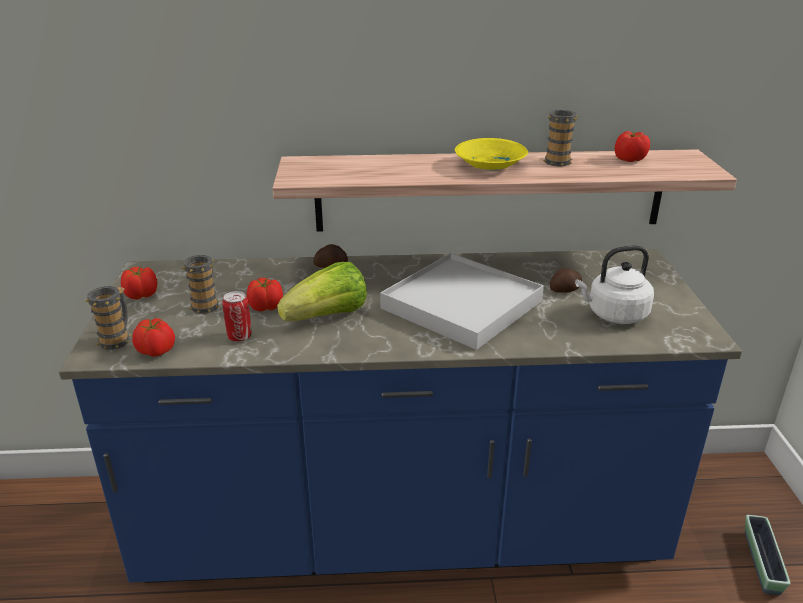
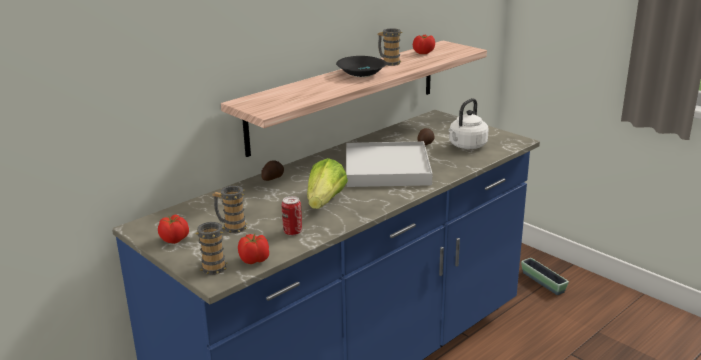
camera: 40 degrees left, 5 degrees down
tomato [247,277,283,312] -> none
yellow bowl [455,138,528,171] -> black bowl [336,56,387,77]

